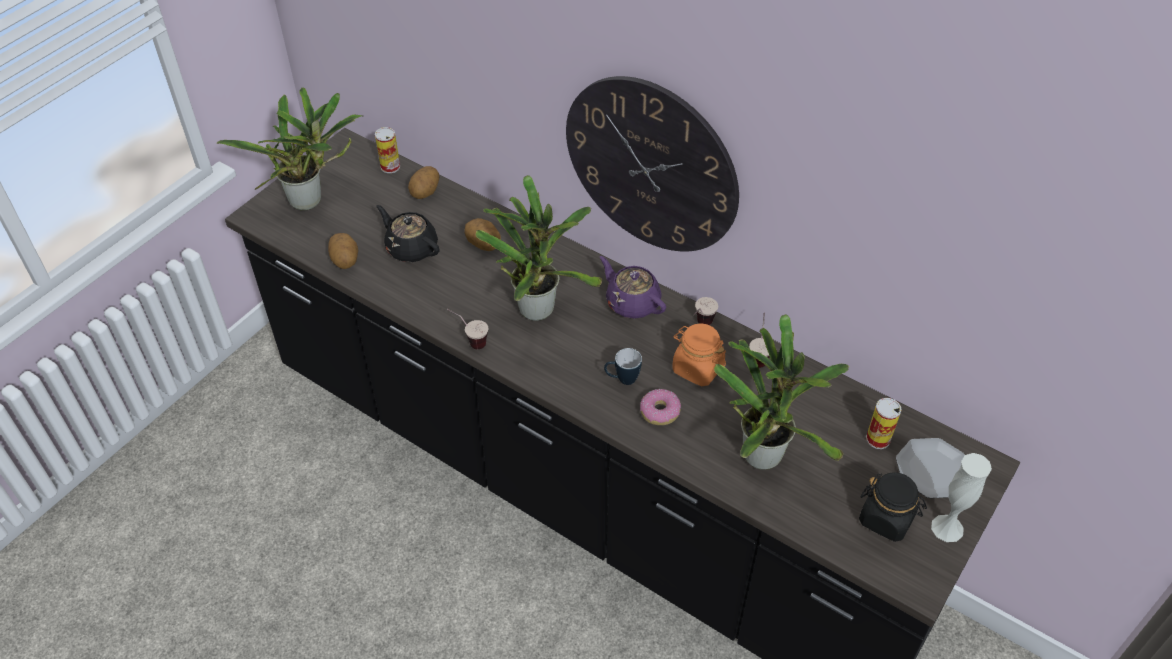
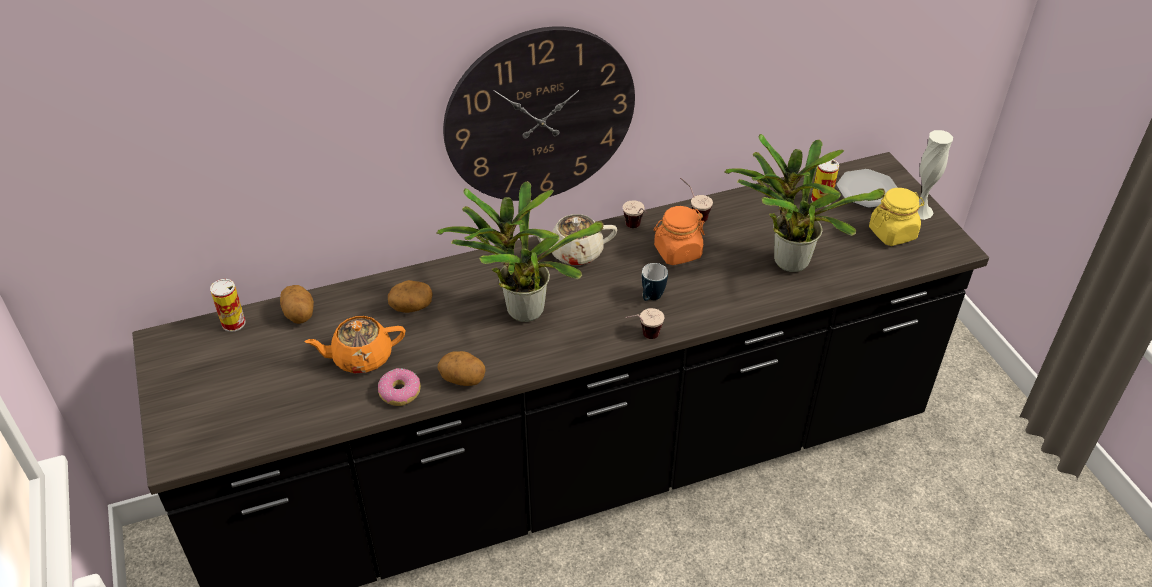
camera: 55 degrees left, 5 degrees down
potted plant [217,87,363,211] -> none
potato [328,233,358,269] -> potato moved to [437,351,486,386]
black teapot [377,205,440,262] -> orange teapot [304,316,405,373]
cup [447,309,488,349] -> cup moved to [625,308,664,339]
purple teapot [600,256,666,319] -> beige teapot [534,214,617,265]
donut [640,389,681,425] -> donut moved to [378,368,421,406]
black jar [859,472,927,542] -> yellow jar [869,188,924,246]

